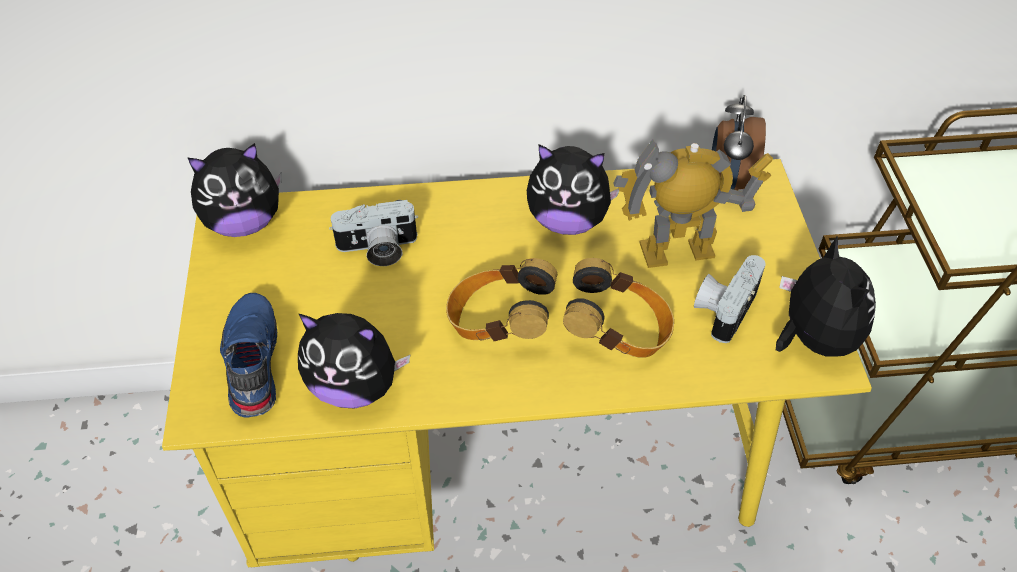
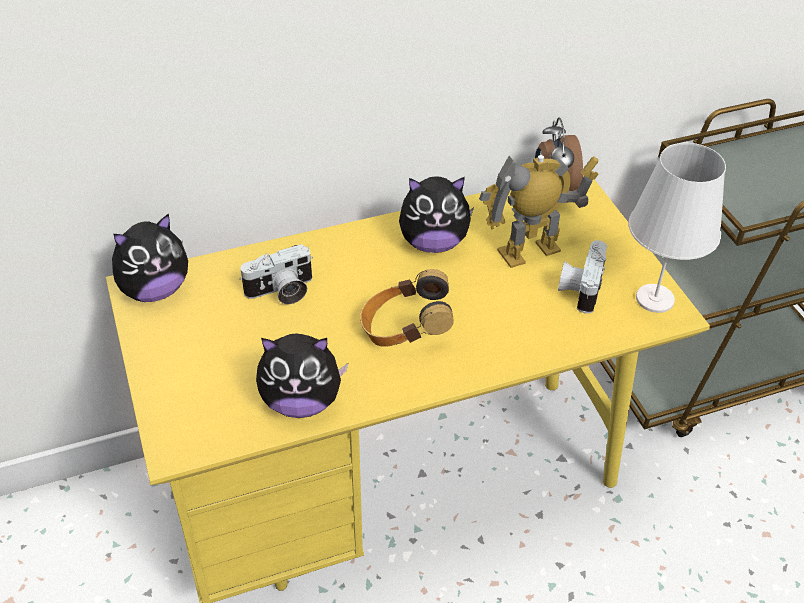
camera: 15 degrees left, 5 degrees down
blue shoe [220,293,277,418] -> none
headphones [563,258,674,358] -> none
plush toy [776,235,876,357] -> white table lamp [628,143,726,313]

